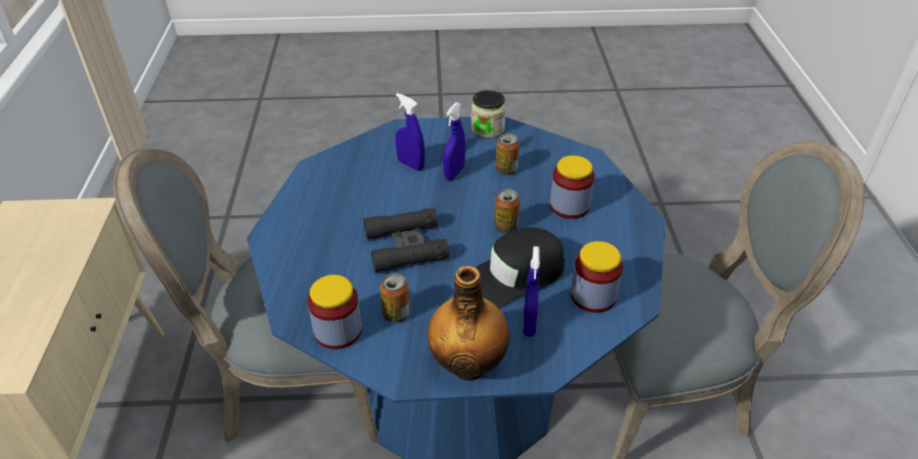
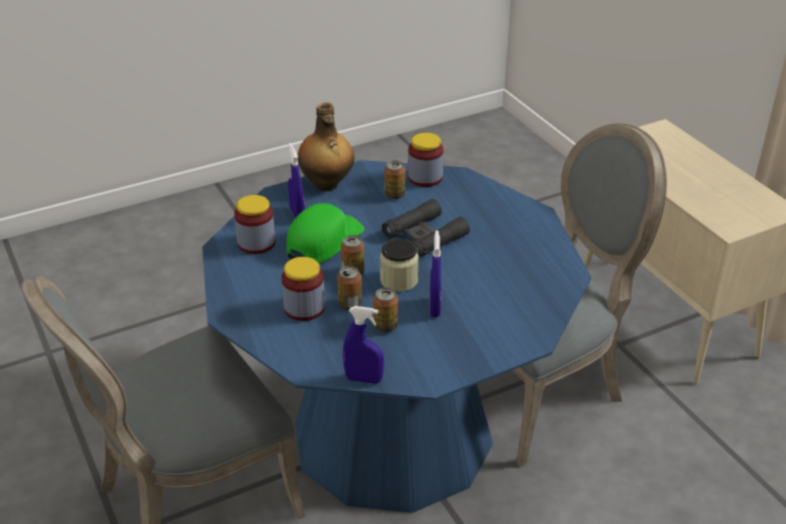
camera: 155 degrees right, 5 degrees down
blue spray bottle [395,93,425,171] -> blue spray bottle moved to [343,306,384,384]
jar [471,90,506,138] -> jar moved to [380,239,419,292]
black cap [476,227,565,308] -> green cap [287,203,364,263]
none -> can [337,266,362,310]

